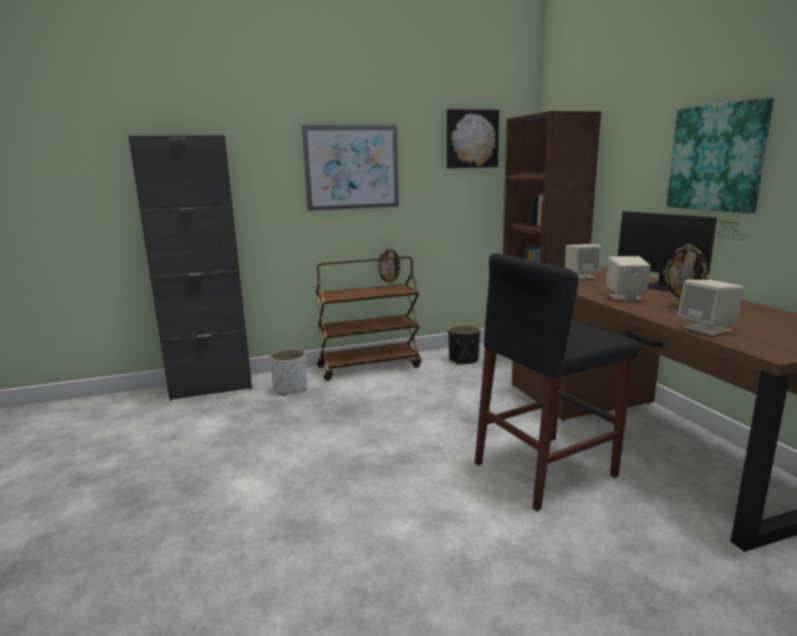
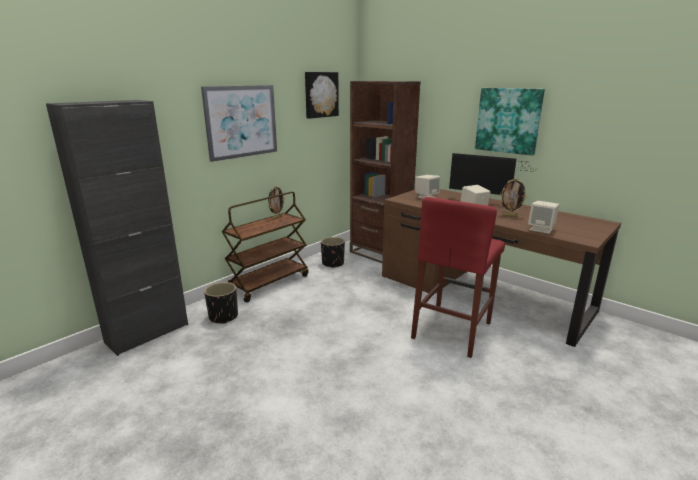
camera: 30 degrees left, 5 degrees up
white planter [269,349,307,396] -> black planter [204,282,238,324]
black stool [475,253,639,511] -> red stool [411,197,505,358]

